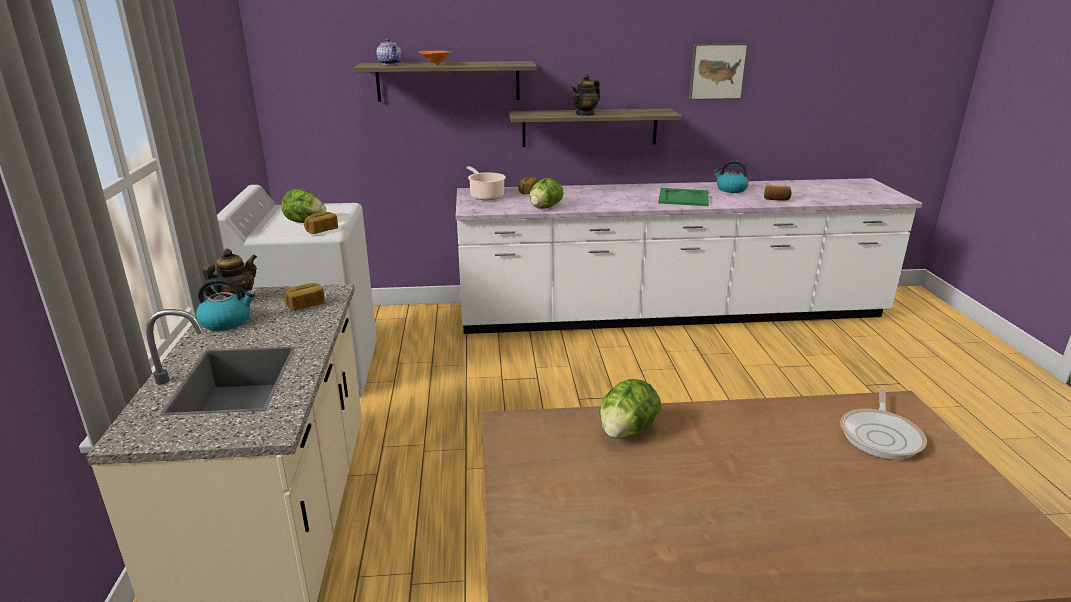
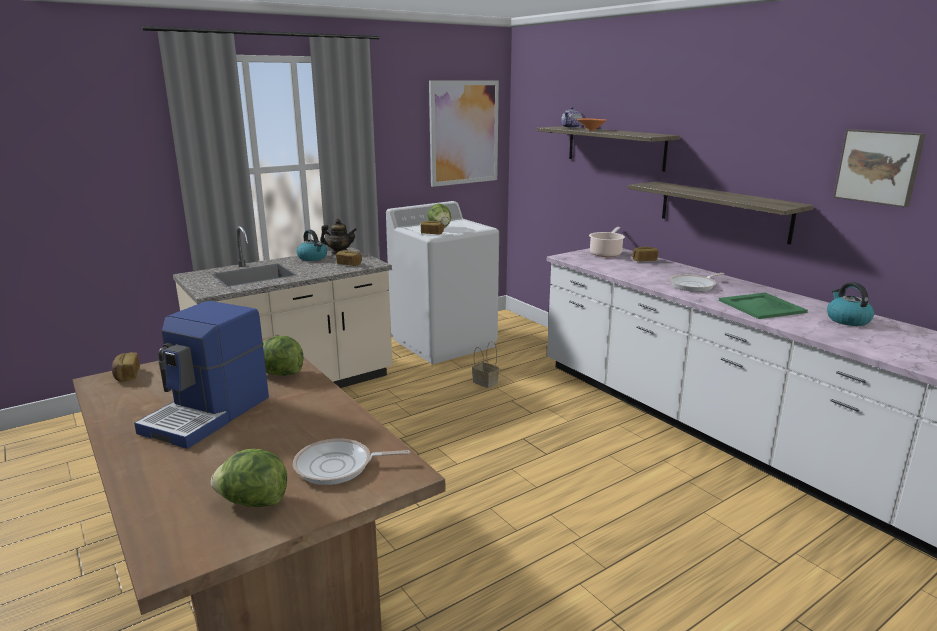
camera: 60 degrees right, 5 degrees down
lettuce [530,178,564,209] -> lettuce moved to [211,449,287,507]
teapot [571,74,600,116] -> none
bread [764,185,792,201] -> bread moved to [112,352,140,382]
none -> coffee machine [134,301,269,449]
none -> picture [429,81,499,187]
none -> basket [472,341,499,388]
none -> frying pan [670,273,724,292]

